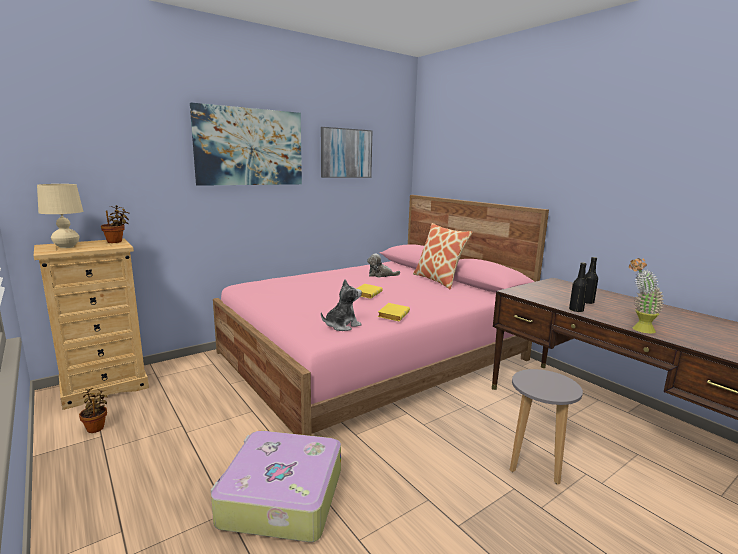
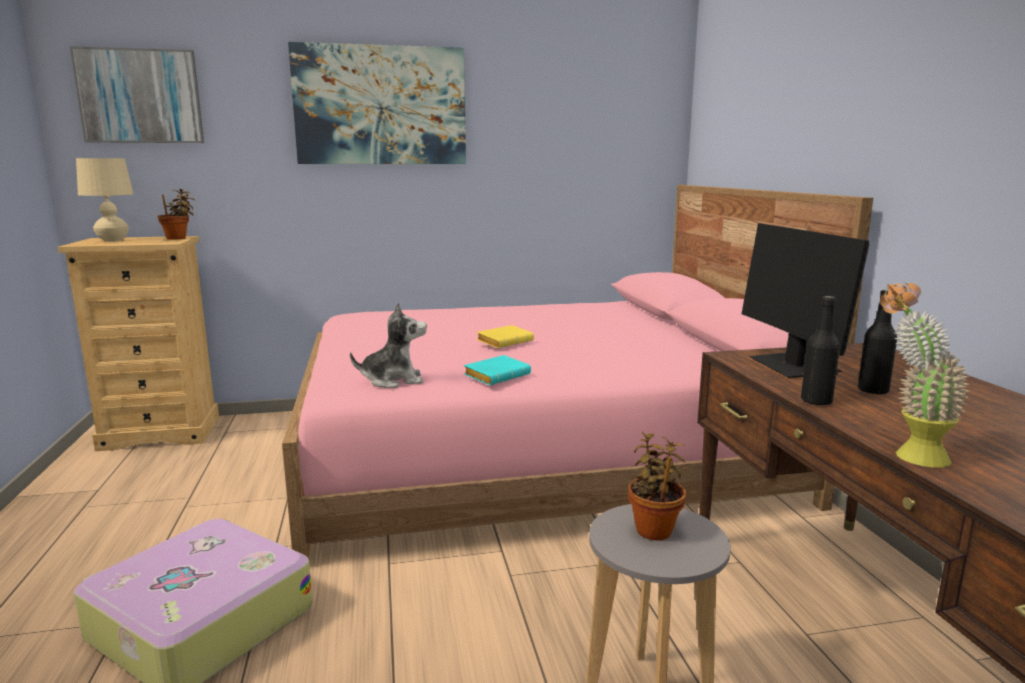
camera: 25 degrees right, 0 degrees up
potted plant [79,388,108,433] -> potted plant moved to [628,432,687,541]
picture [321,127,372,178] -> picture moved to [70,46,204,143]
plush toy [367,253,400,277] -> none
yellow book [378,303,410,321] -> turquoise book [464,355,531,385]
pillow [413,223,472,290] -> none
none -> monitor [742,223,869,378]

